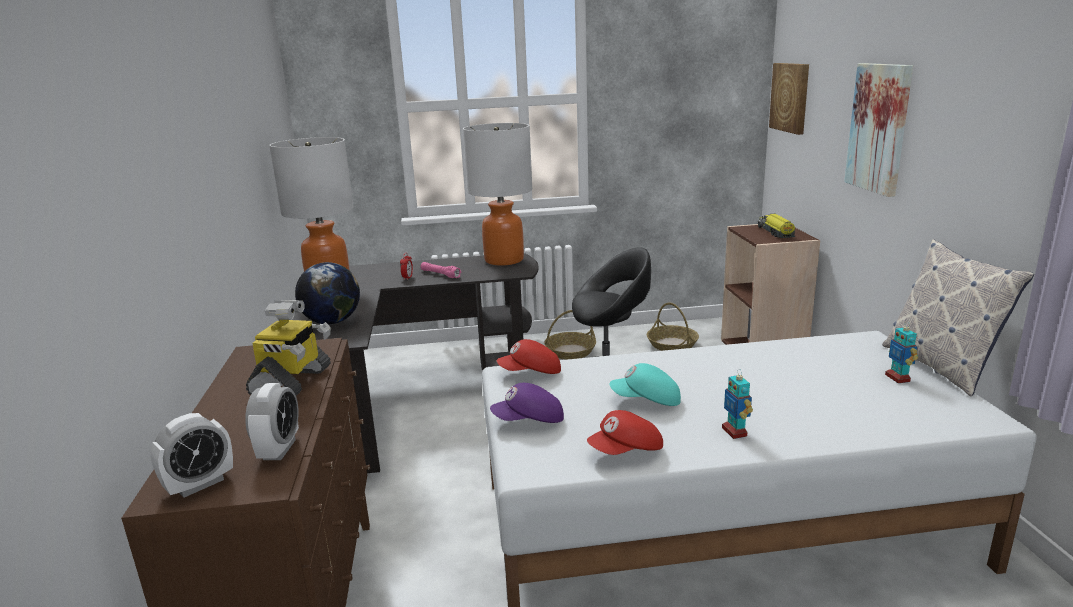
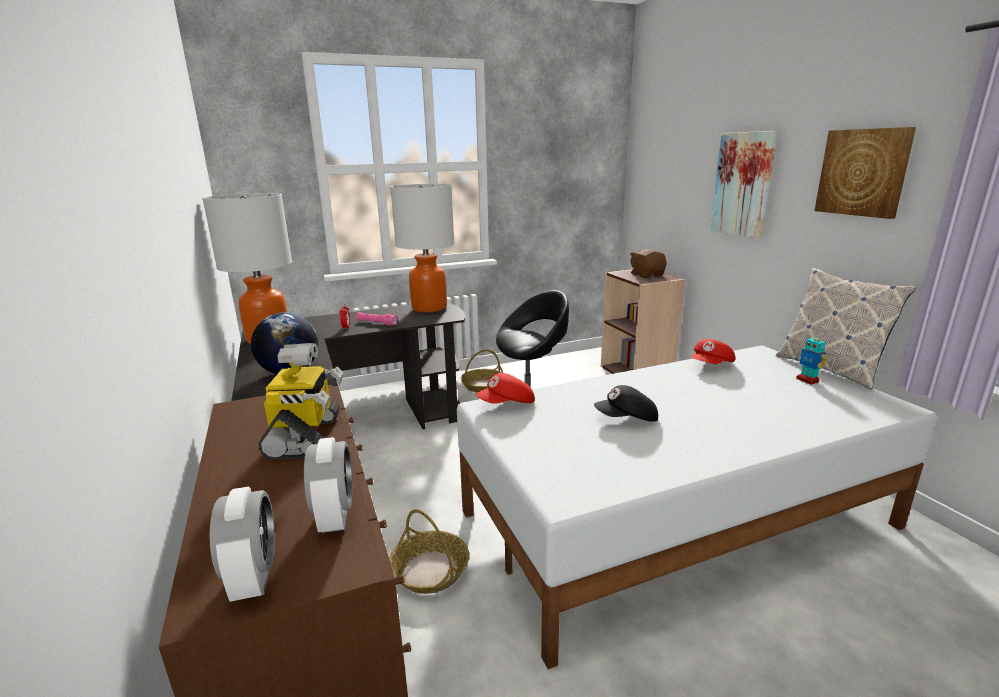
camera: 15 degrees left, 0 degrees up
alarm clock [150,413,233,498] -> alarm clock turned 45 degrees counterclockwise [210,487,275,602]
purple cap [490,383,564,423] -> none
red cap [587,410,663,455] -> red cap moved to [691,339,735,364]
turquoise cap [610,363,681,406] -> black cap [594,385,658,421]
basket [647,302,699,351] -> basket moved to [389,509,469,594]
toy robot [722,369,753,439] -> none
toy truck [758,214,795,238] -> brown plush toy [630,249,667,278]
picture [769,63,809,135] -> picture moved to [815,127,916,219]

